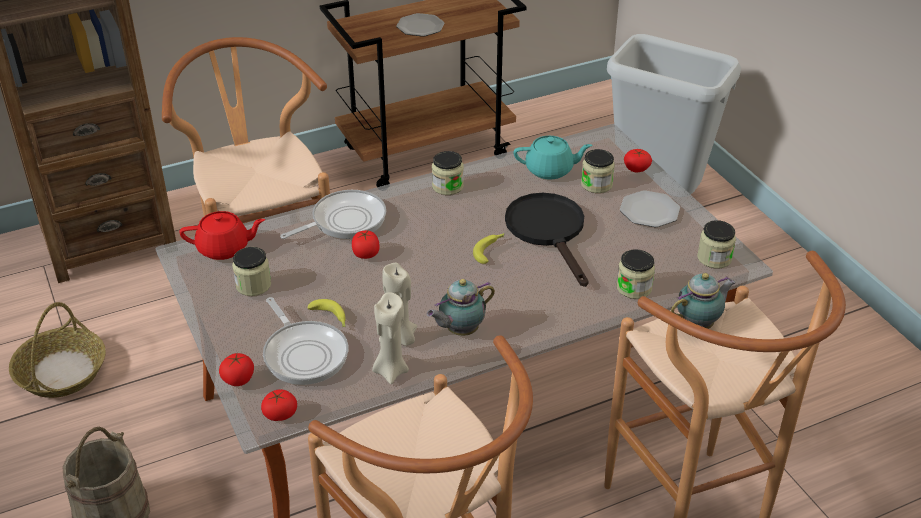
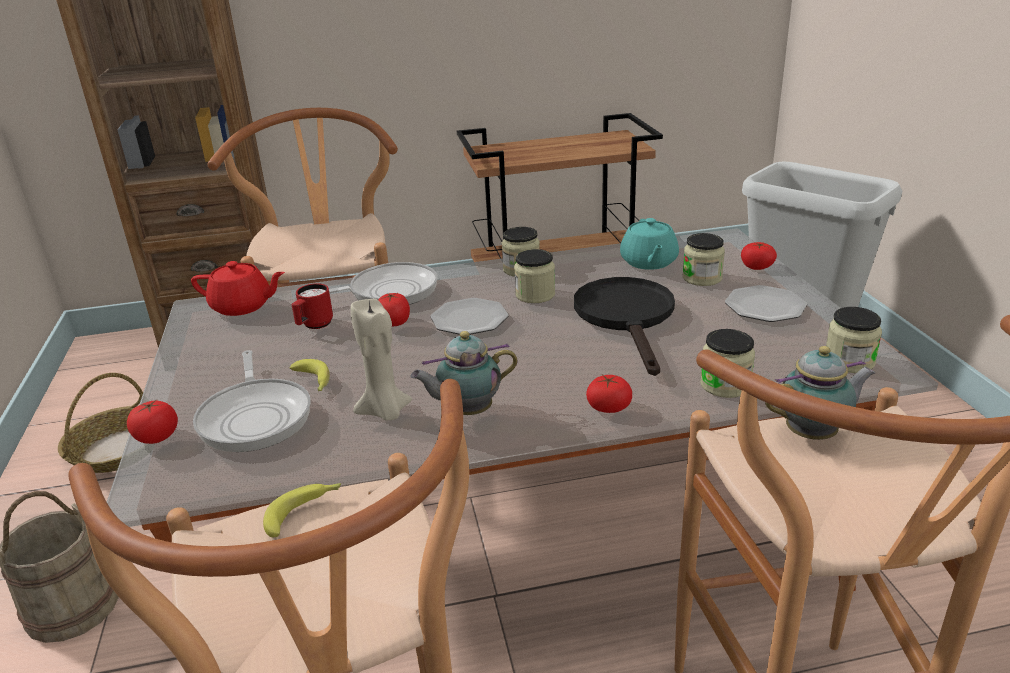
camera: 15 degrees right, 10 degrees down
jar [232,247,271,296] -> jar moved to [514,249,555,303]
tomato [261,389,297,421] -> tomato moved to [586,375,632,413]
beige candle [372,292,409,384] -> none
plate [396,13,445,37] -> plate moved to [430,298,509,335]
banana [473,233,504,264] -> banana moved to [263,483,341,537]
turquoise teapot [513,136,592,180] -> turquoise teapot turned 75 degrees clockwise [620,218,679,270]
none -> red mug [291,283,333,329]

